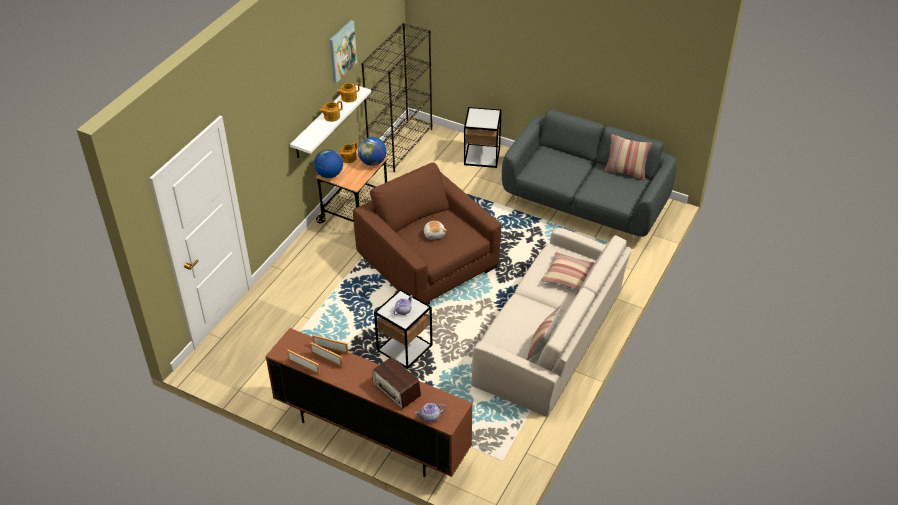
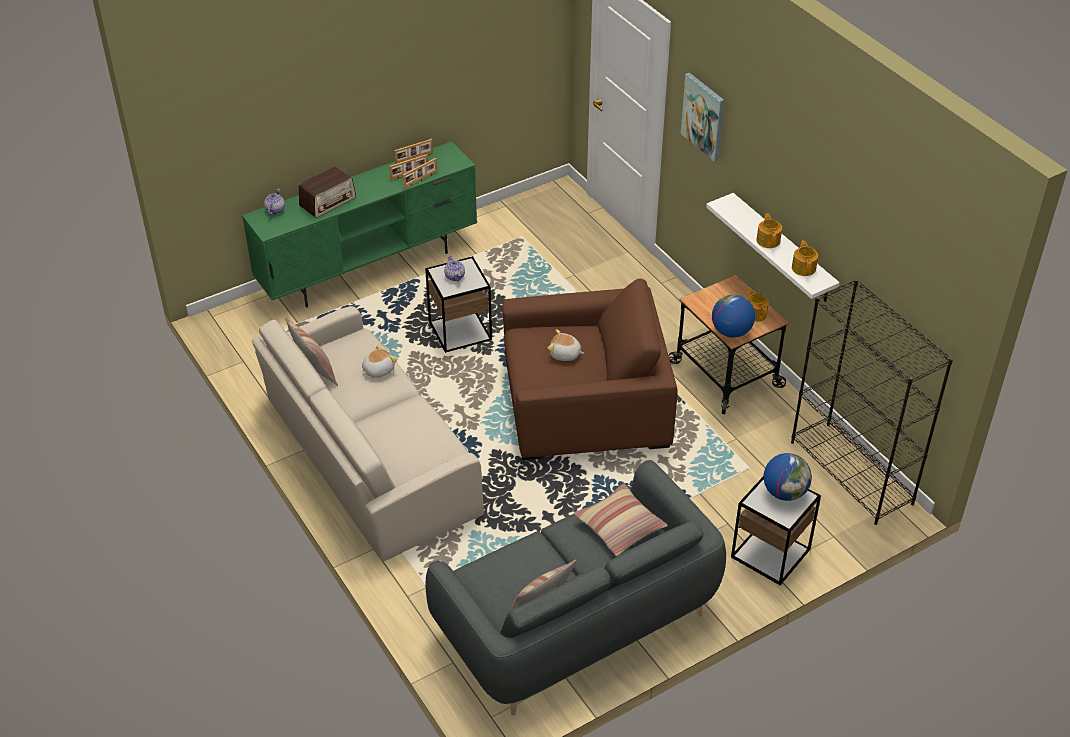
camera: 120 degrees right, 0 degrees up
brown tv stand [265,328,473,477] -> green tv stand [242,141,477,308]
globe [314,149,343,178] -> globe moved to [763,453,812,501]
picture [330,20,357,83] -> picture moved to [681,73,724,161]
radio [373,357,421,409] -> radio turned 150 degrees clockwise [299,166,356,218]
pillow [541,252,595,291] -> pillow moved to [573,484,668,556]
none -> plush toy [362,344,398,378]

